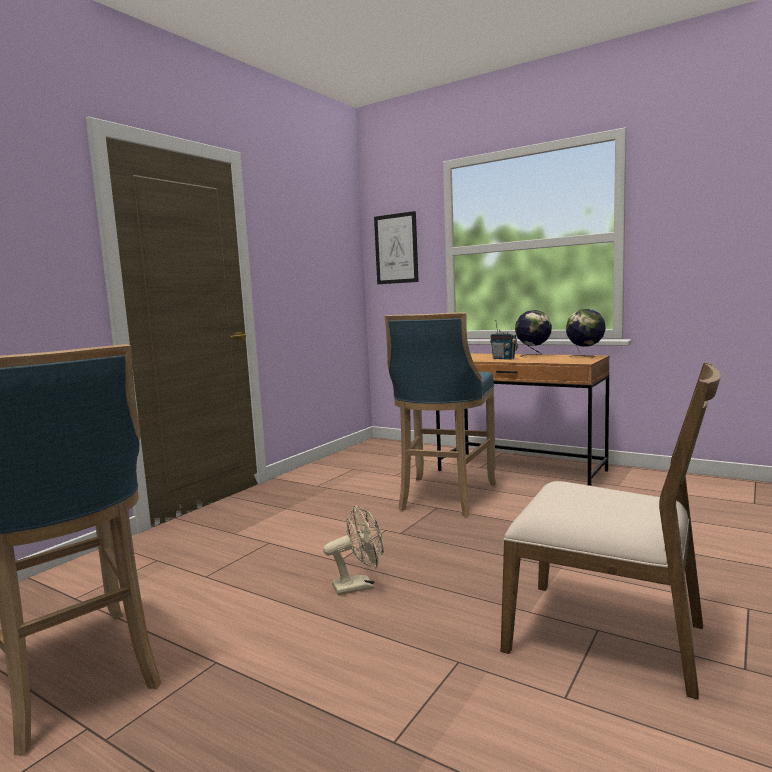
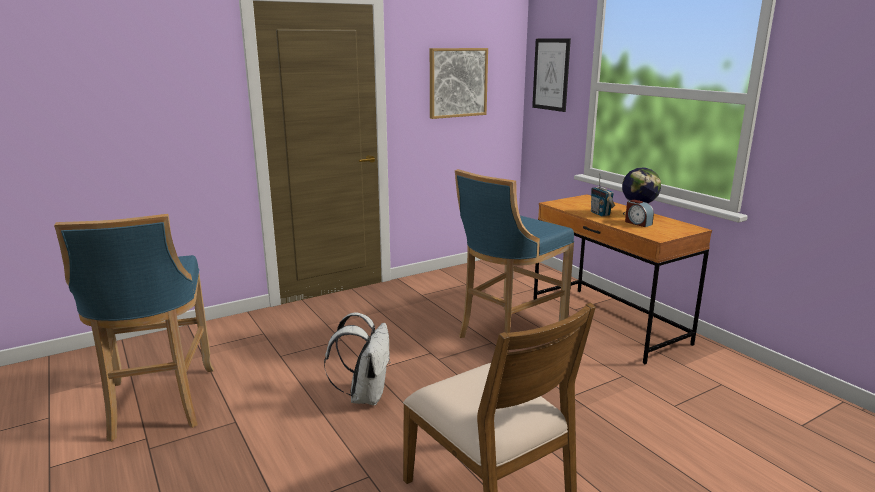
camera: 25 degrees right, 10 degrees up
beige fan [323,505,383,595] -> white backpack [324,312,390,406]
globe [566,309,606,357] -> none
none -> picture [430,48,488,119]
none -> alarm clock [625,200,654,227]

